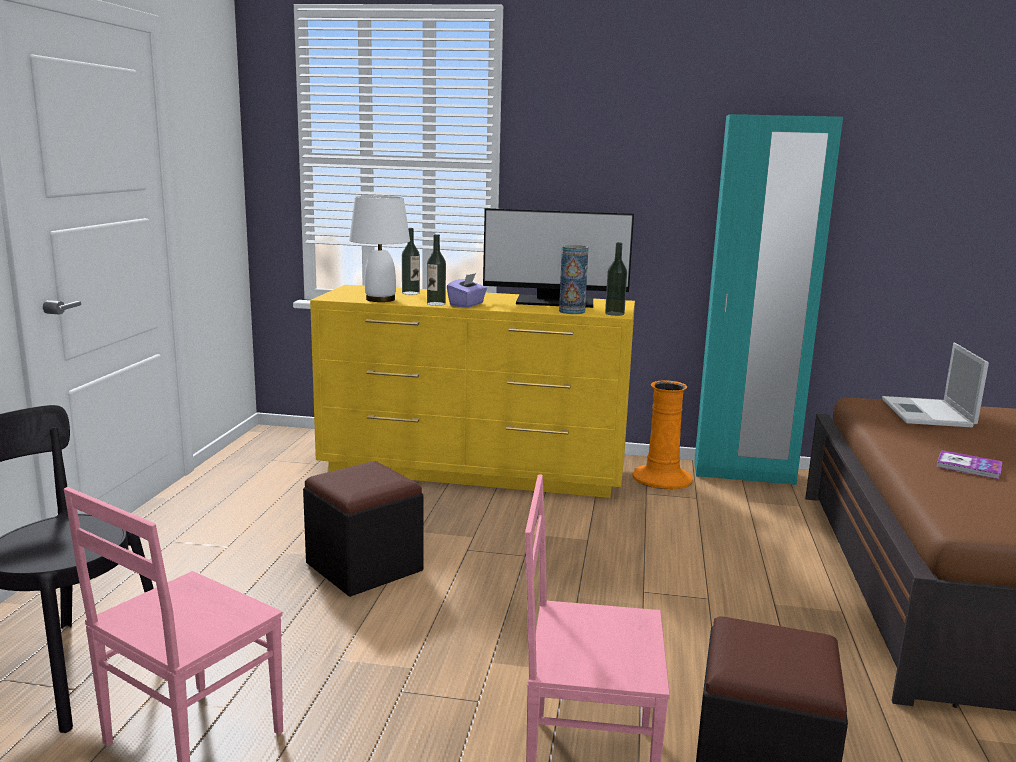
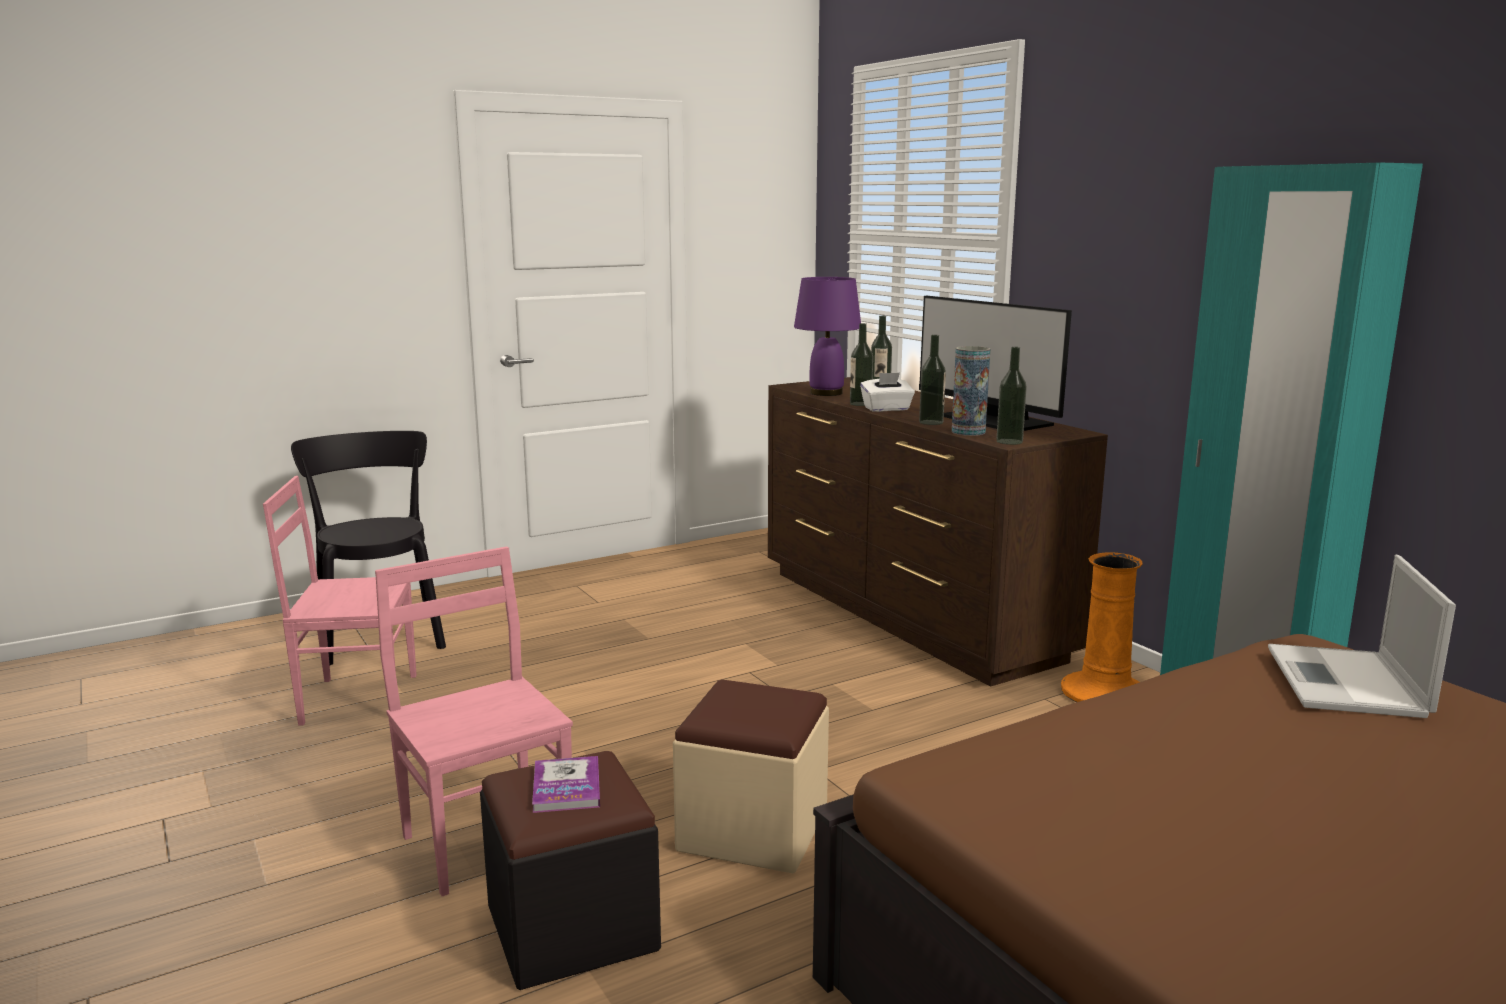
camera: 50 degrees right, 0 degrees up
black ottoman [303,461,424,597] -> none
yellow dresser [310,285,635,498] -> brown dresser [768,377,1108,687]
white table lamp [349,196,410,302] -> purple table lamp [794,277,861,396]
purple tissue box [447,273,487,308] -> white tissue box [860,373,915,412]
laptop [882,343,989,427] -> laptop turned 45 degrees counterclockwise [1268,555,1456,718]
book [936,450,1003,479] -> book moved to [532,756,600,813]
none -> beige ottoman [673,680,829,873]
none -> bottle [919,335,946,425]

